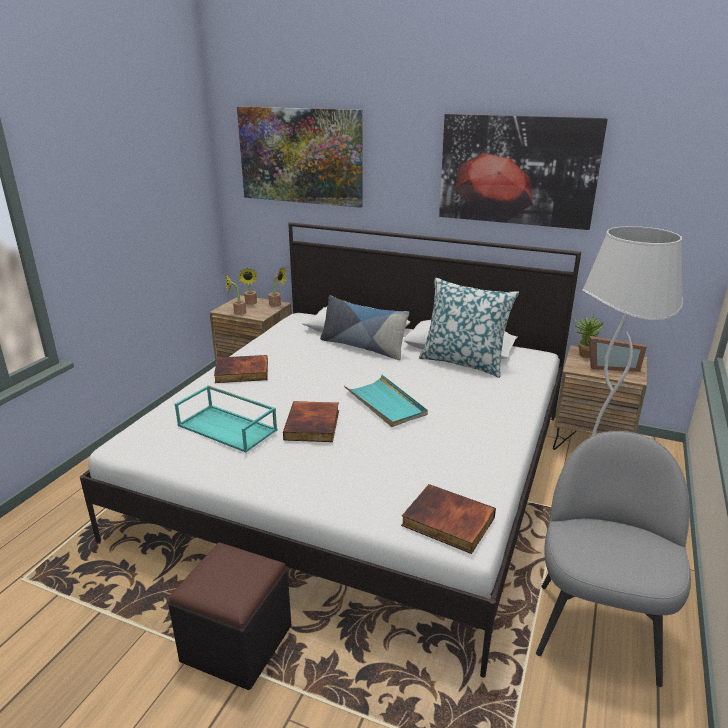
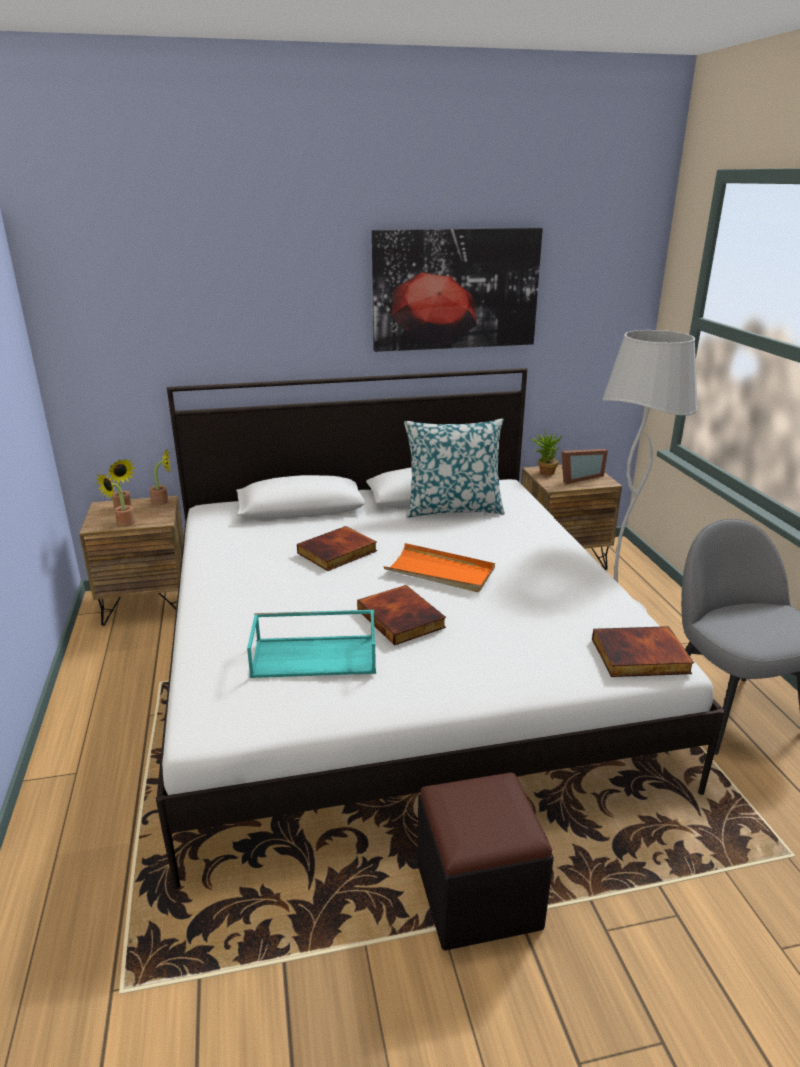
camera: 35 degrees left, 0 degrees up
book [214,355,268,383] -> book moved to [297,526,377,571]
picture [237,106,363,208] -> none
pillow [320,295,409,360] -> none
turquoise tray [344,375,428,427] -> orange tray [384,543,495,592]

